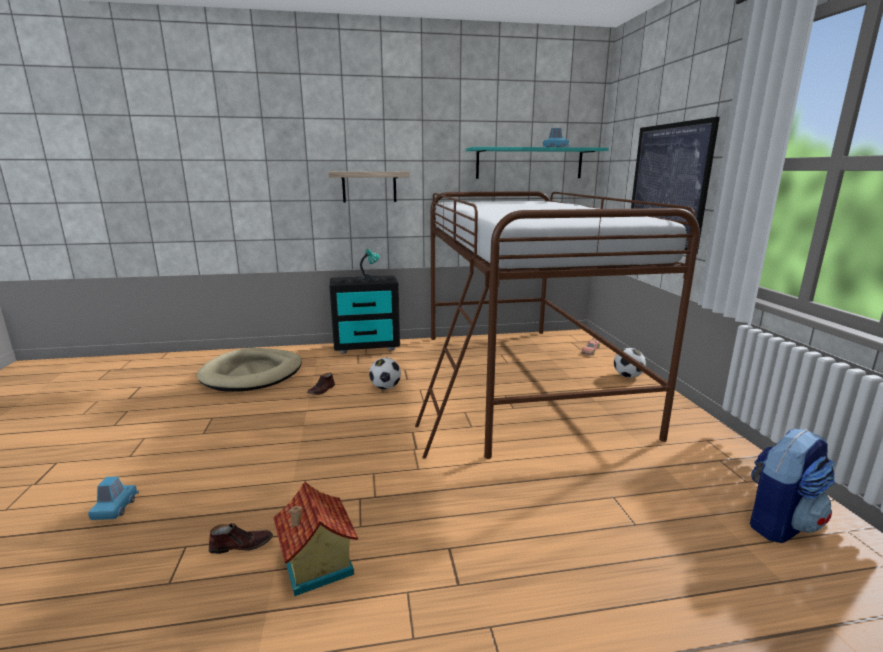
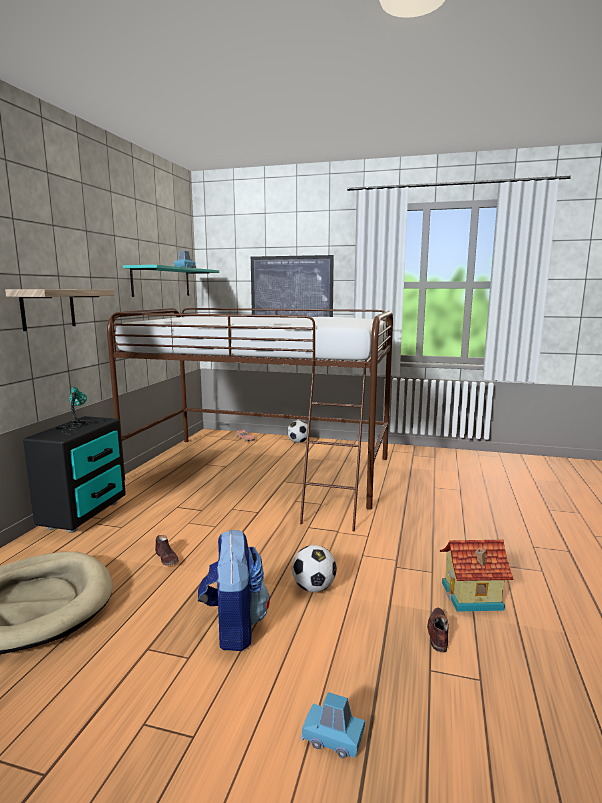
camera: 65 degrees left, 5 degrees down
football [369,358,401,389] -> football moved to [292,545,337,592]
backpack [750,429,835,543] -> backpack moved to [198,530,270,651]

